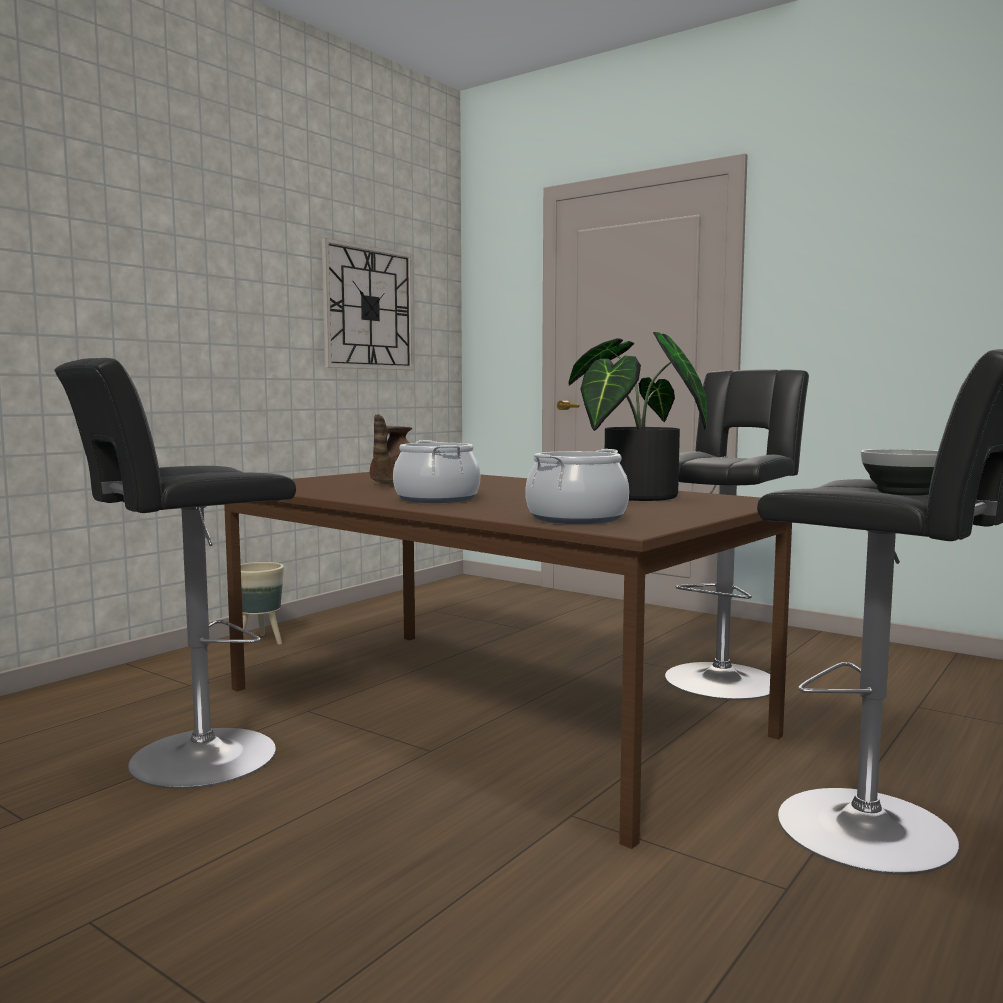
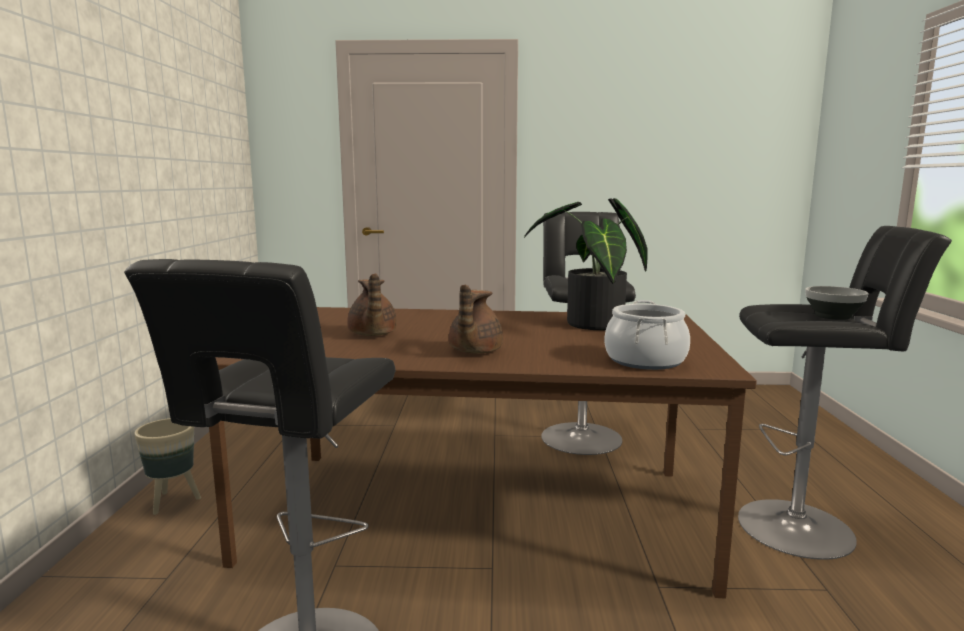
camera: 35 degrees left, 5 degrees up
wall clock [322,238,414,370] -> none
cooking pot [393,440,480,503] -> brown teapot [449,285,503,353]

